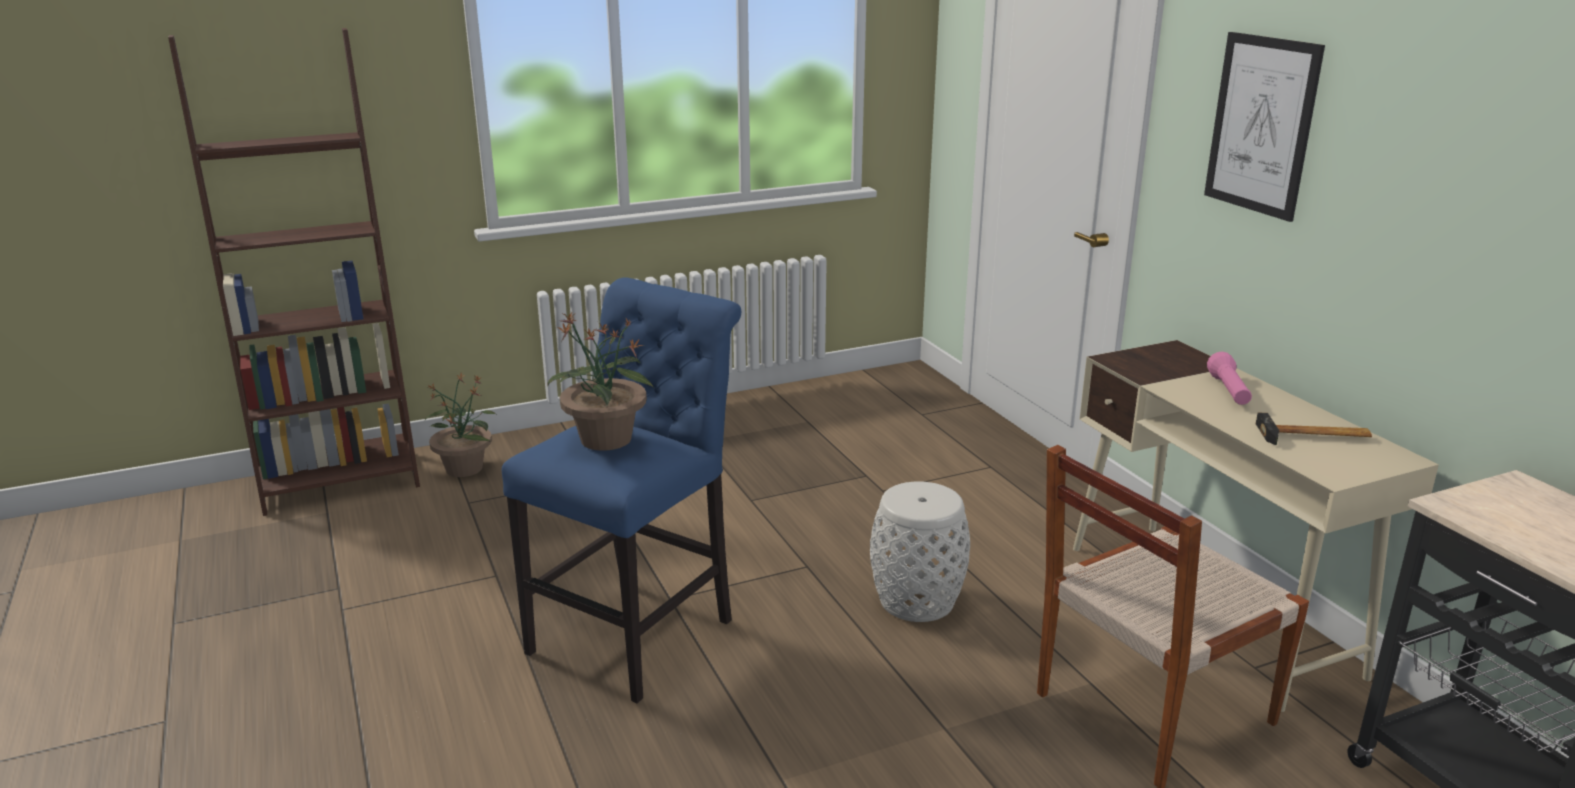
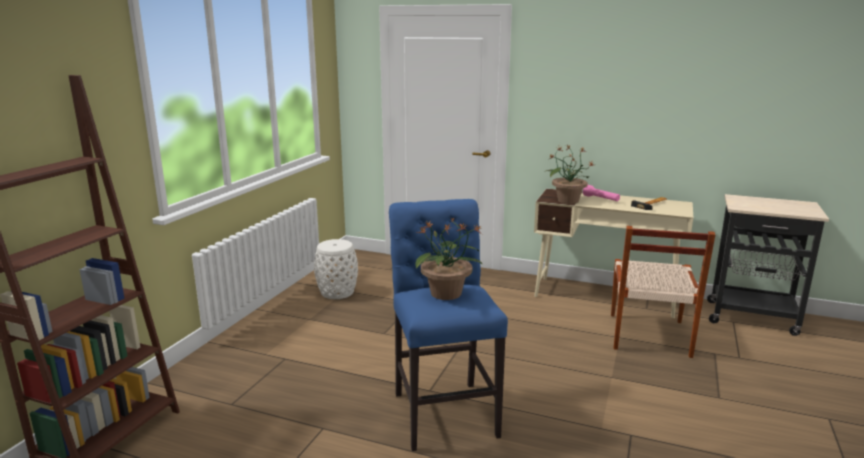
camera: 45 degrees left, 5 degrees down
potted plant [424,373,497,477] -> potted plant moved to [544,145,594,204]
white stool [870,481,970,622] -> white stool moved to [314,239,358,299]
picture [1204,32,1325,222] -> none

